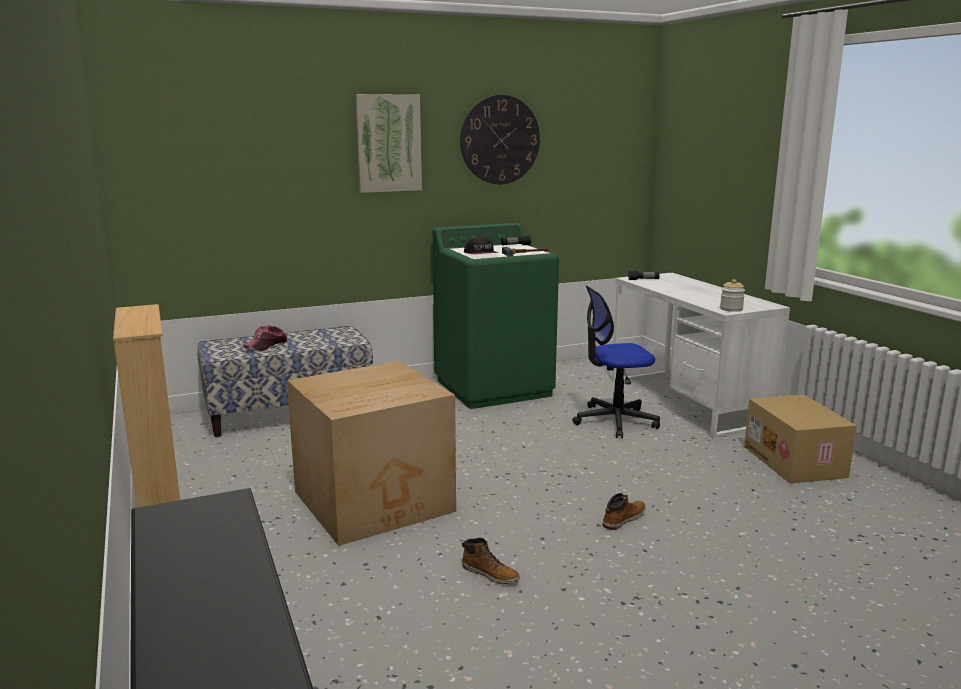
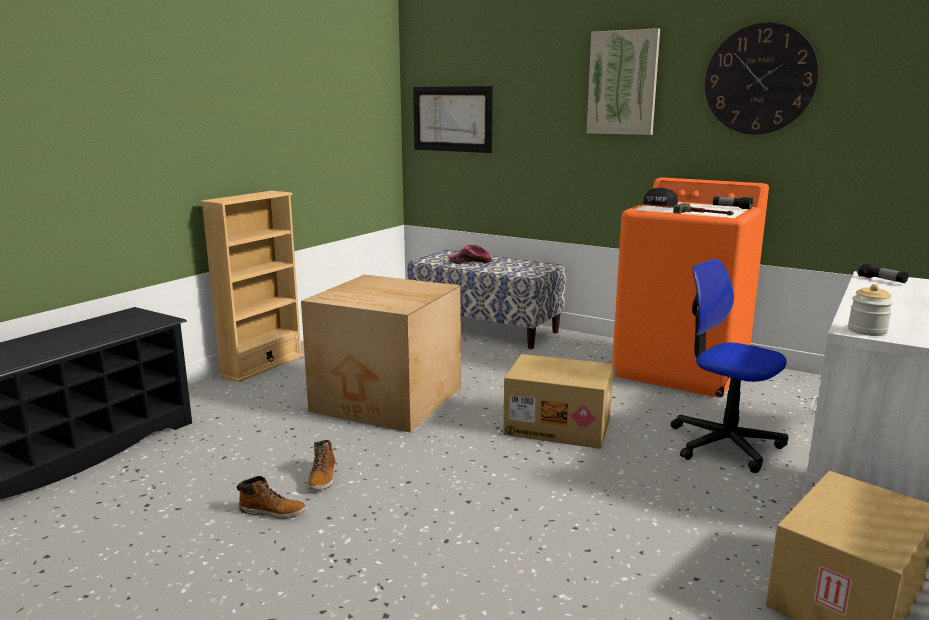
camera: 55 degrees right, 0 degrees up
green washing machine [433,223,559,409] -> orange washing machine [612,177,769,398]
boot [603,493,646,530] -> boot moved to [237,476,306,519]
none -> picture [413,86,493,153]
none -> cardboard box [503,354,613,449]

